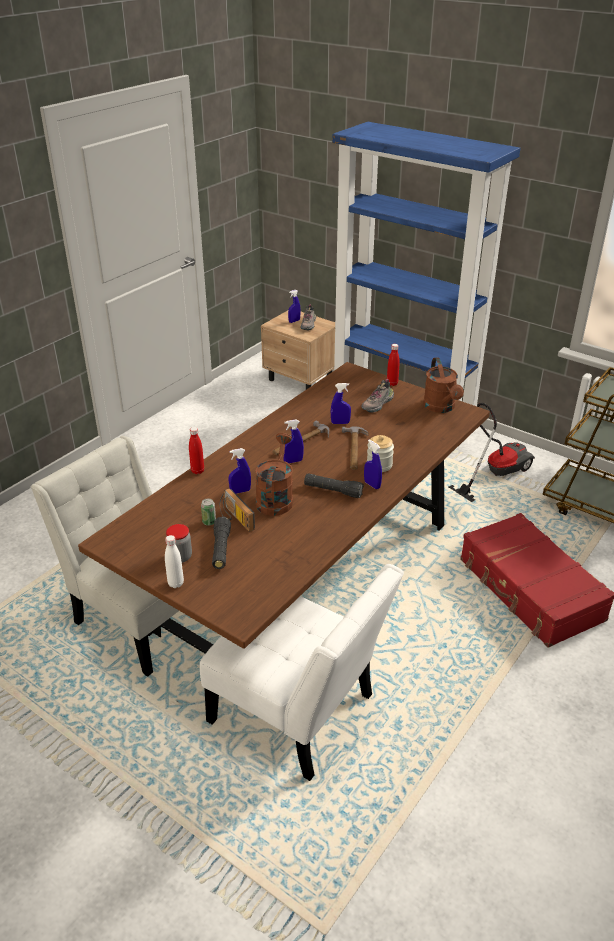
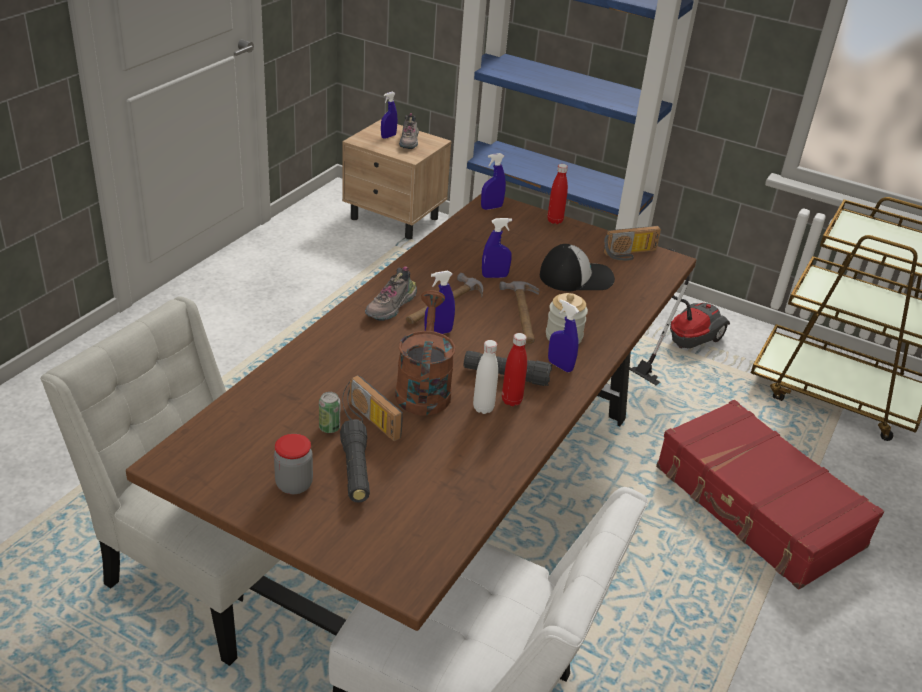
camera: 10 degrees left, 0 degrees up
white bottle [165,535,184,588] -> white bottle moved to [473,340,498,414]
red bottle [189,427,204,474] -> red bottle moved to [502,333,527,406]
blue spray bottle [229,448,251,494] -> blue spray bottle moved to [481,153,506,210]
shoe [361,379,394,413] -> shoe moved to [365,266,417,321]
brown watering can [423,357,464,413] -> radio [604,226,661,261]
none -> cap [540,244,615,291]

